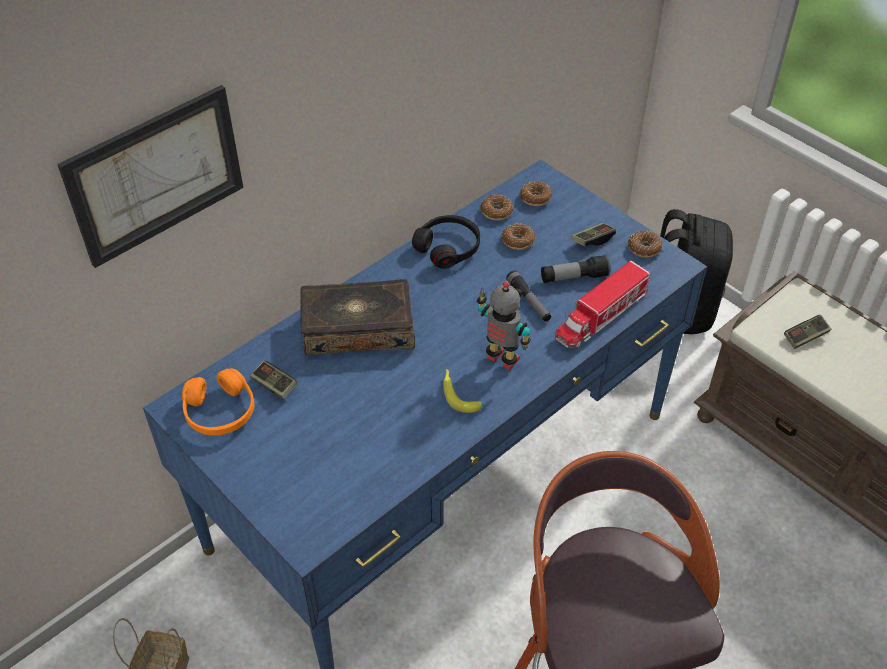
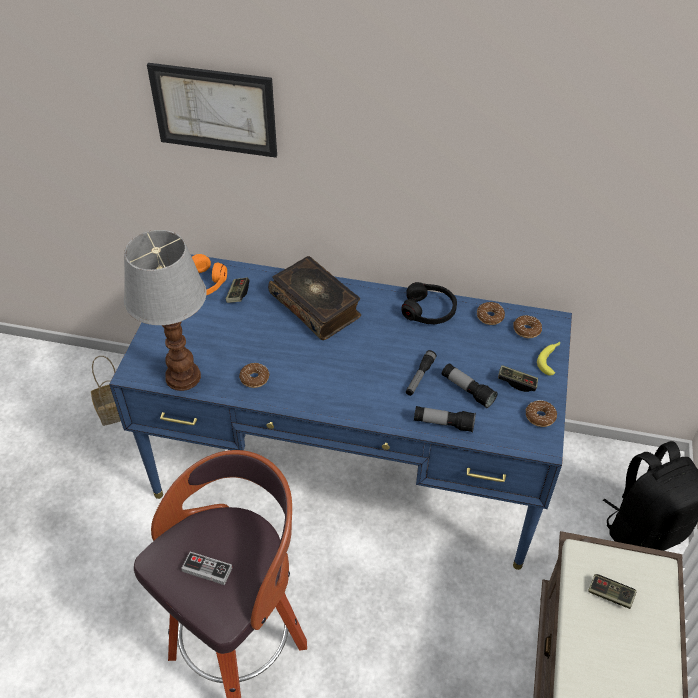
camera: 55 degrees right, 0 degrees up
banana [443,369,482,413] -> banana moved to [537,342,560,376]
toy robot [477,281,531,370] -> none
donut [502,223,535,250] -> donut moved to [239,363,270,388]
toy truck [555,261,650,349] -> flashlight [414,406,476,433]
none -> table lamp [124,230,207,391]
none -> game controller [181,552,232,585]

